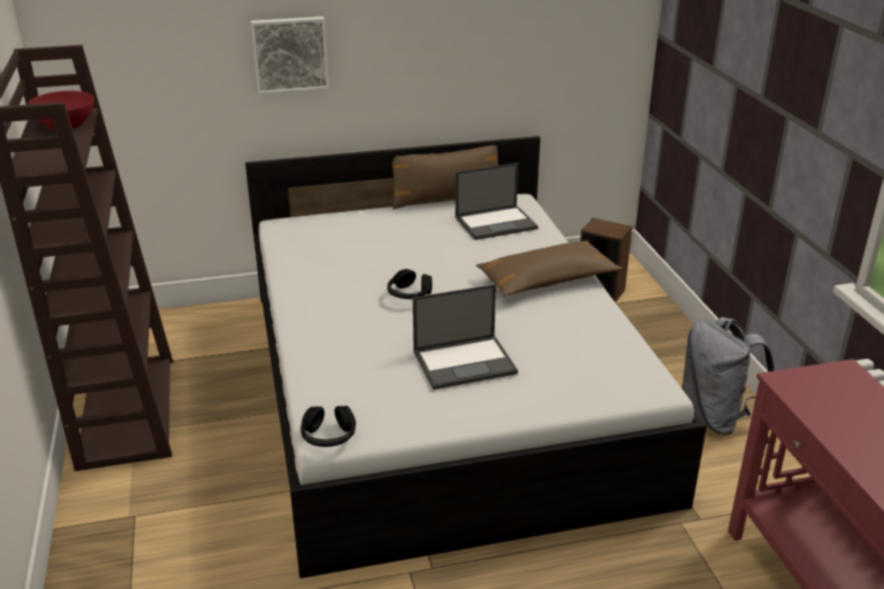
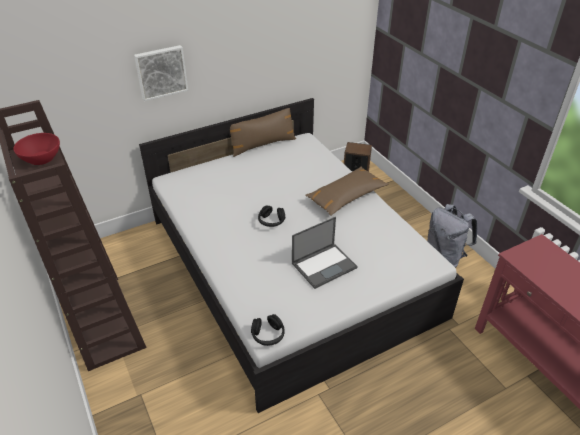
camera: 15 degrees left, 10 degrees up
laptop [455,163,538,240] -> none

